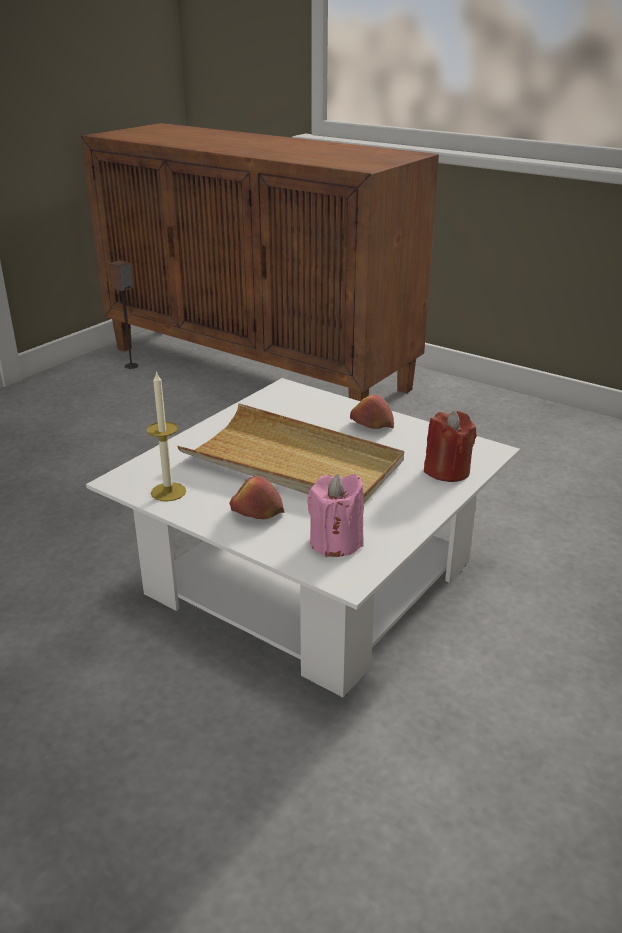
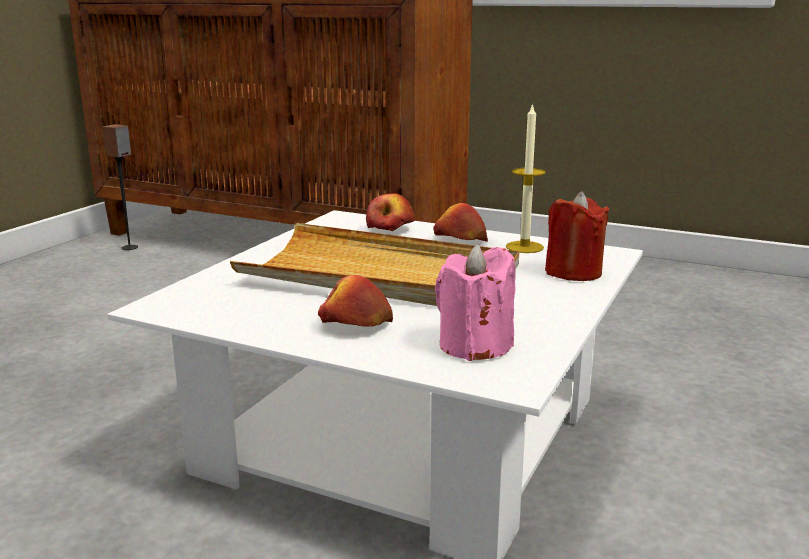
camera: 10 degrees left, 10 degrees down
candle [146,371,186,502] -> candle moved to [506,103,546,253]
none -> apple [366,193,416,231]

